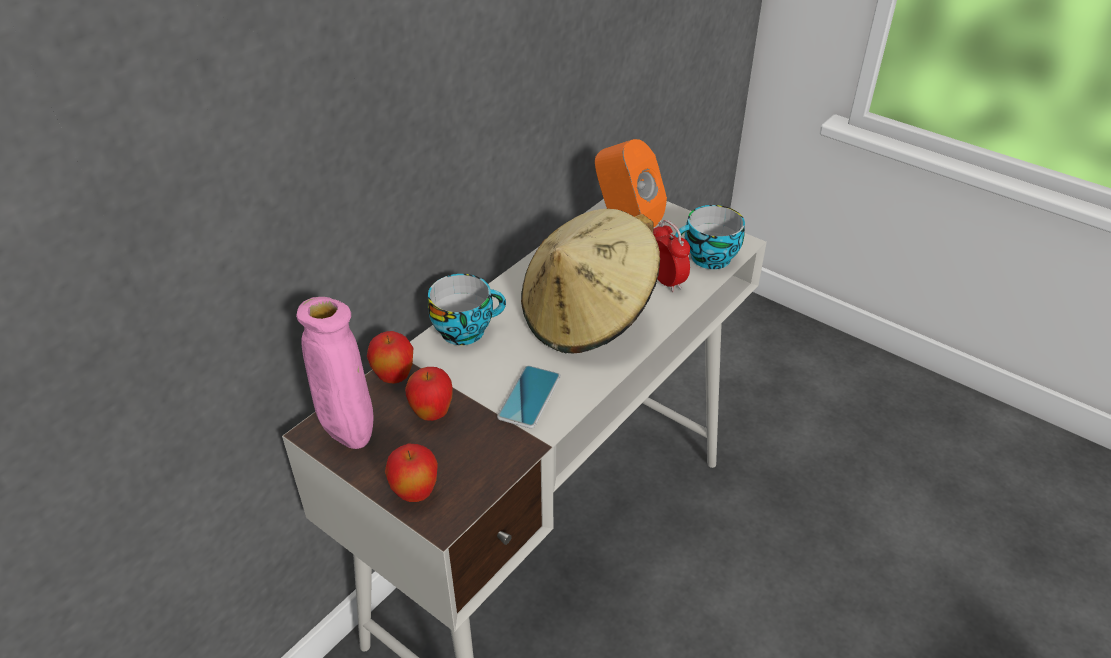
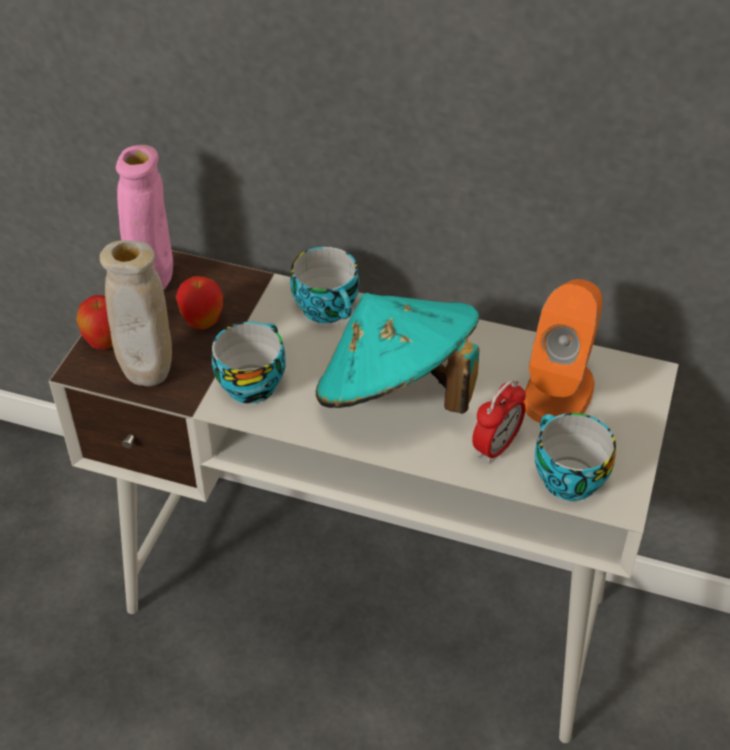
camera: 70 degrees right, 5 degrees up
apple [367,331,413,383] -> none
phone [497,366,561,428] -> cup [212,322,286,404]
beige hat [521,209,660,353] -> turquoise hat [316,293,479,414]
none -> beige vase [100,240,172,387]

